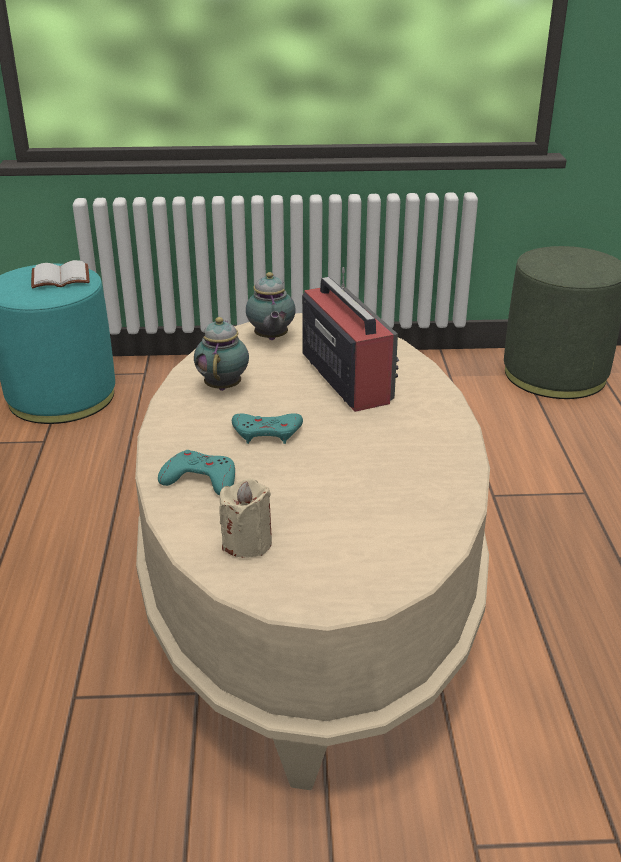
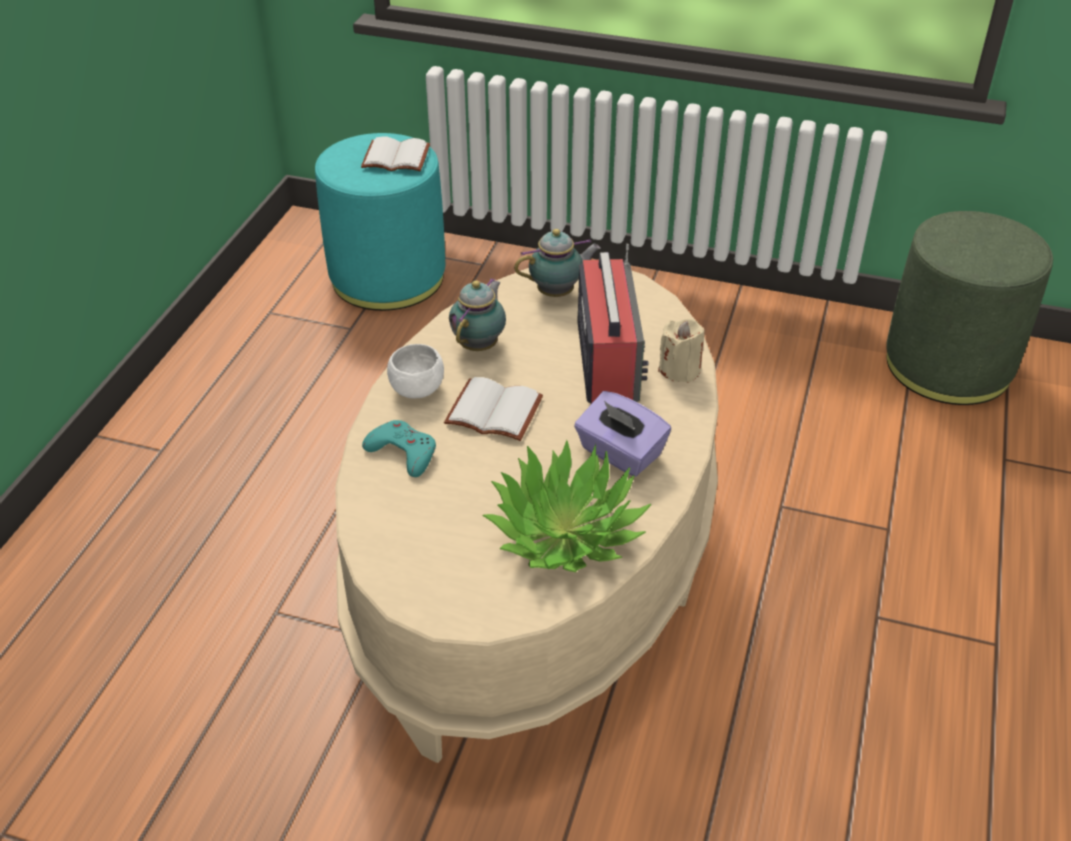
camera: 20 degrees right, 10 degrees up
beige candle [219,479,272,558] -> beige candle moved to [658,318,705,383]
turquoise game controller [232,413,303,444] -> white book [444,377,543,441]
teapot [246,272,296,340] -> teapot turned 120 degrees counterclockwise [514,229,601,297]
none -> white bowl [387,344,444,398]
none -> potted plant [482,440,652,572]
none -> purple tissue box [574,391,671,477]

